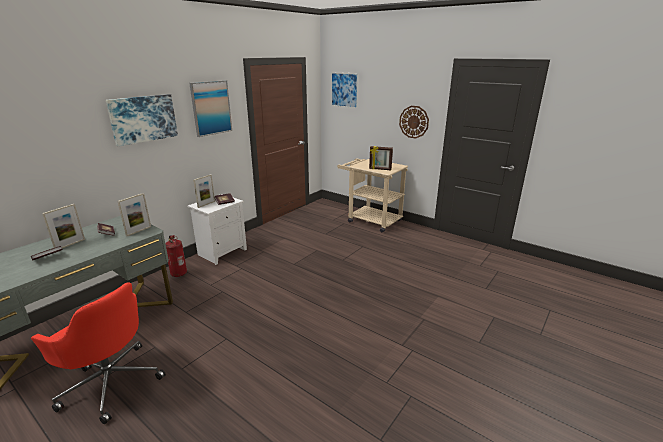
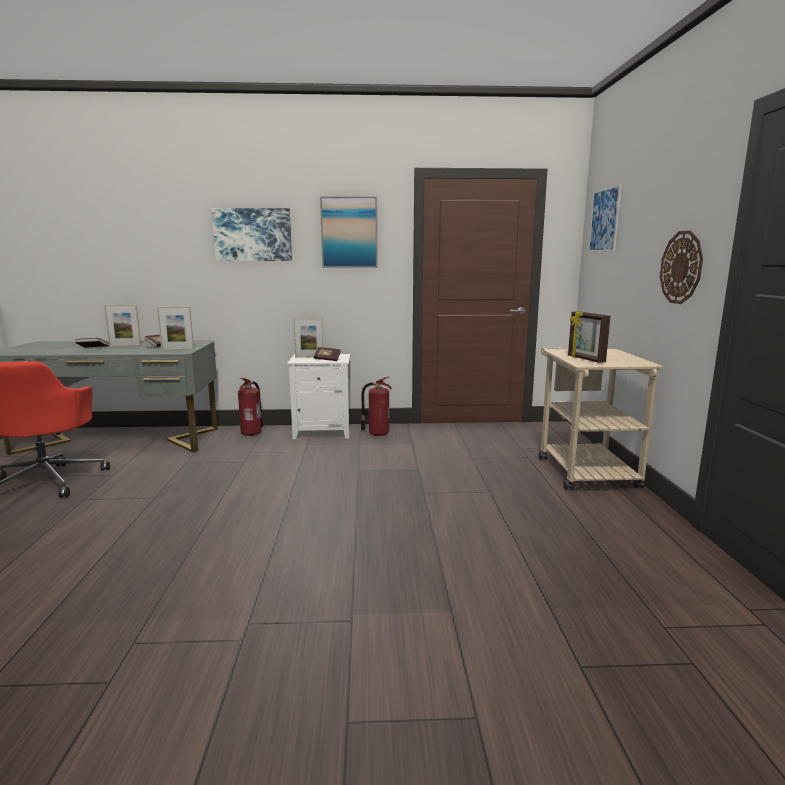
camera: 50 degrees right, 10 degrees down
none -> fire extinguisher [361,377,392,436]

